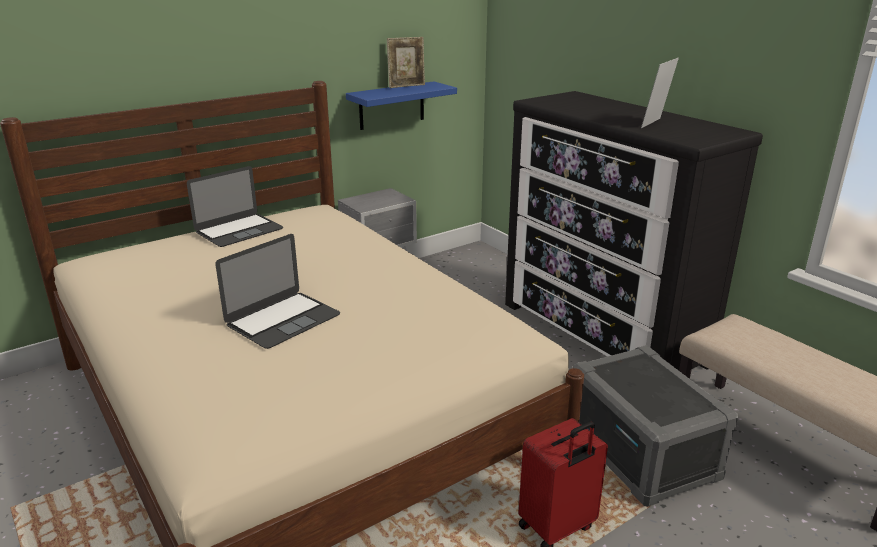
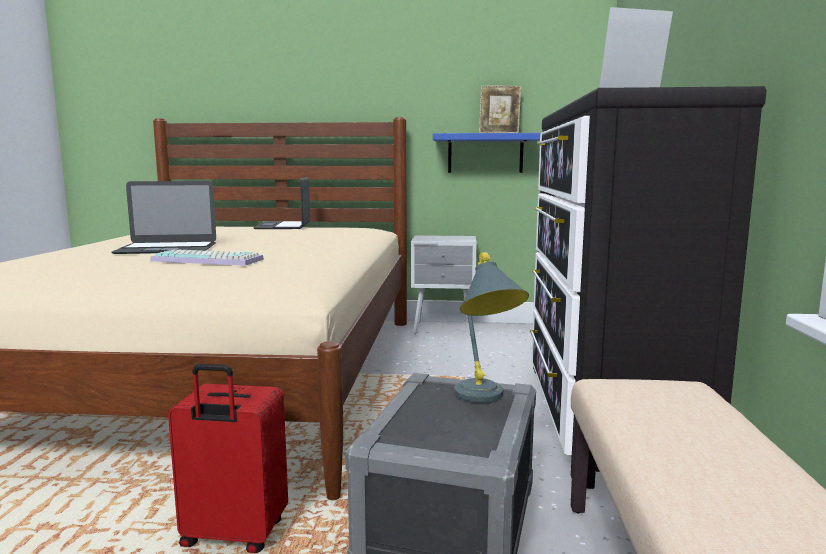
camera: 40 degrees right, 15 degrees down
laptop [187,166,283,247] -> laptop turned 90 degrees clockwise [253,177,310,229]
none -> keyboard [150,249,264,266]
none -> grey table lamp [454,252,529,402]

